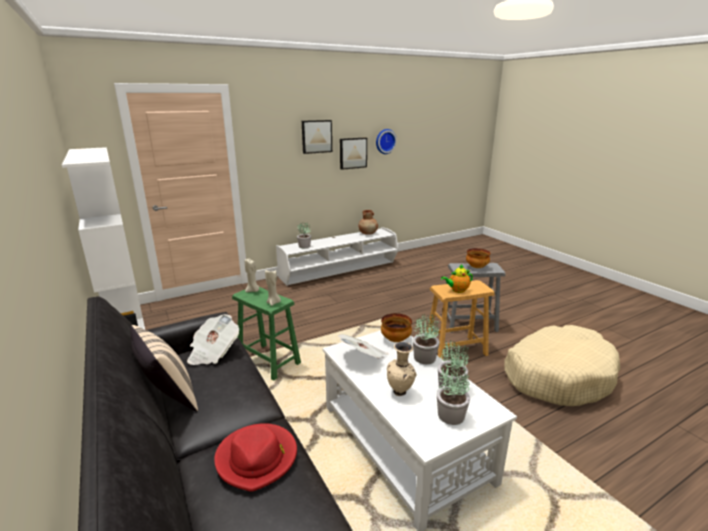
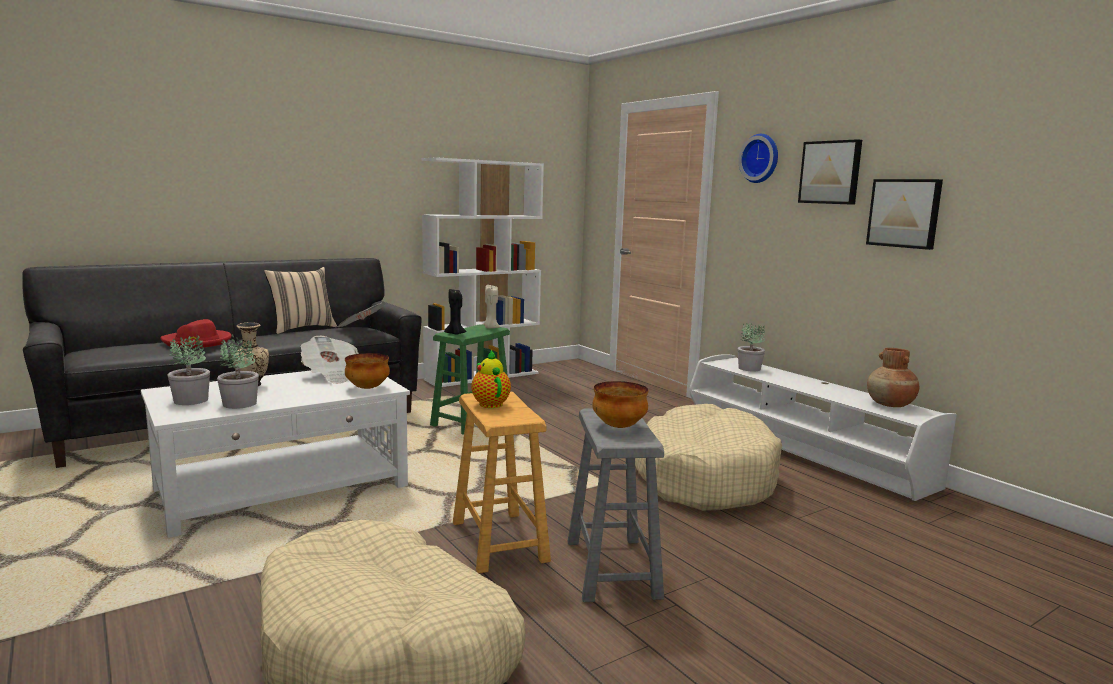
camera: 85 degrees right, 10 degrees down
beige candle [265,269,281,306] -> black candle [444,289,467,335]
wall clock [376,129,397,154] -> wall clock moved to [739,134,778,183]
potted plant [413,314,440,364] -> none
none -> beige dog bed [635,404,782,511]

